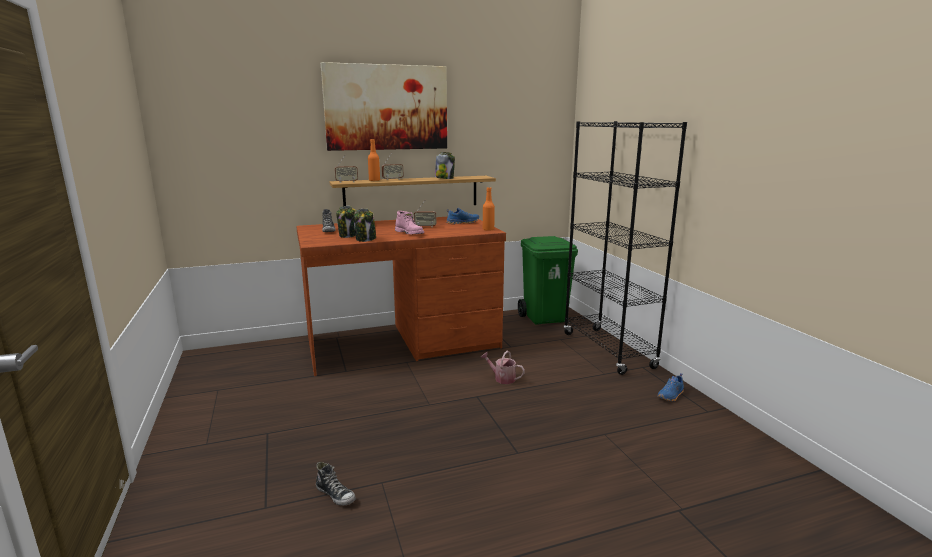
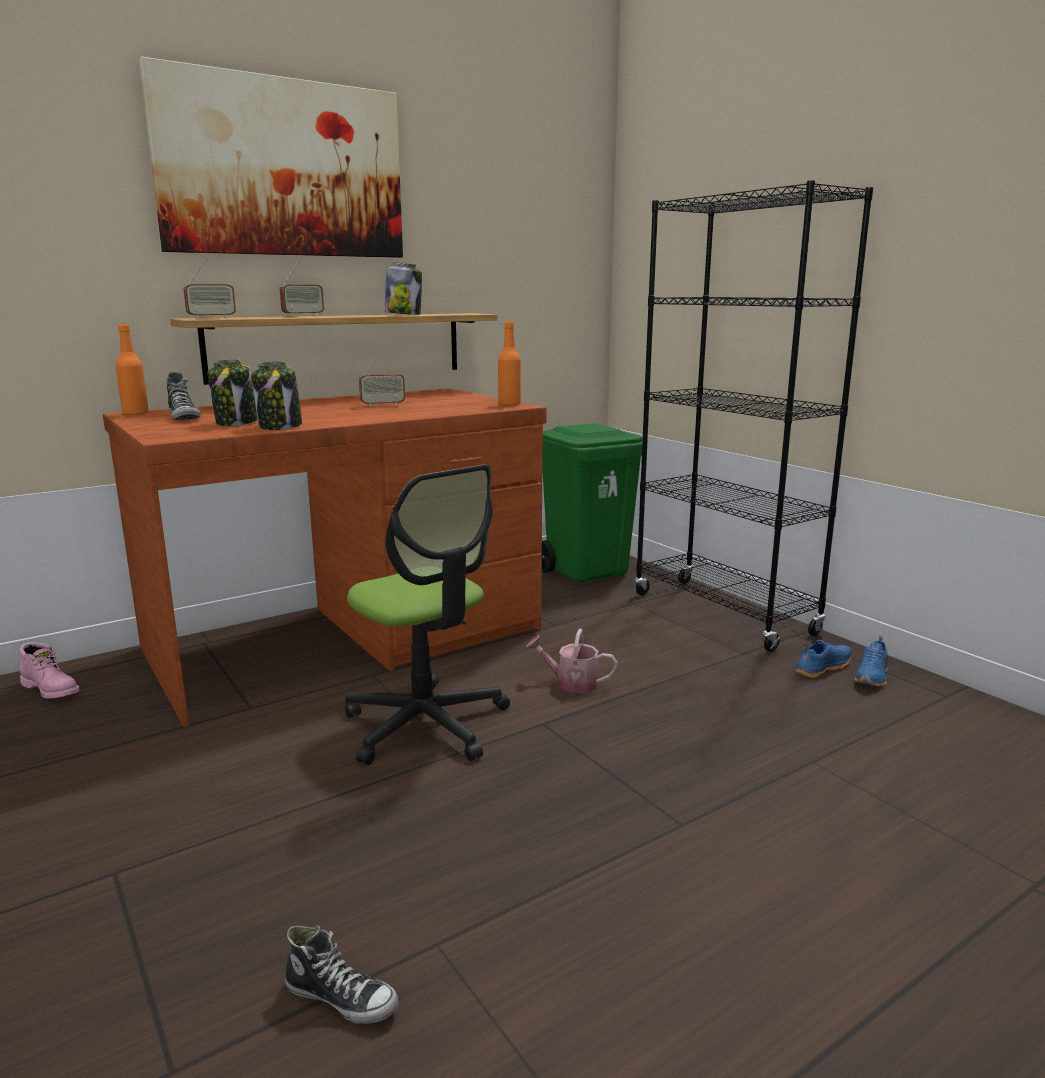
camera: 15 degrees left, 0 degrees up
orange bottle [368,139,380,181] -> orange bottle moved to [115,324,149,415]
pink boot [395,211,424,234] -> pink boot moved to [20,642,79,699]
blue shoe [446,208,479,224] -> blue shoe moved to [796,640,851,678]
none -> office chair [345,465,510,765]

